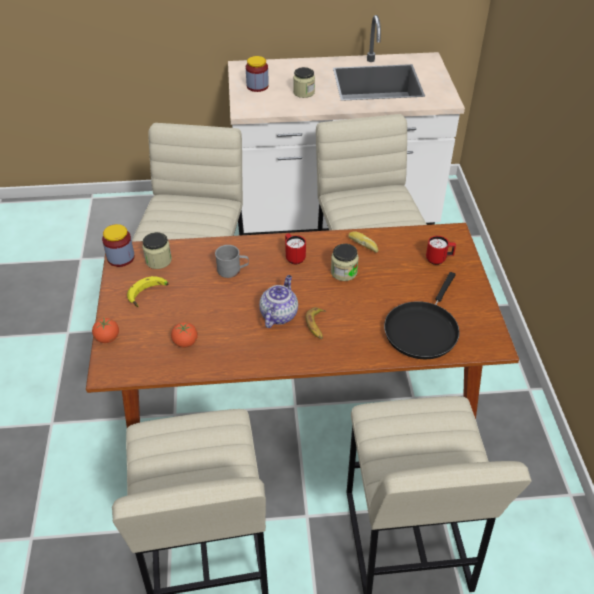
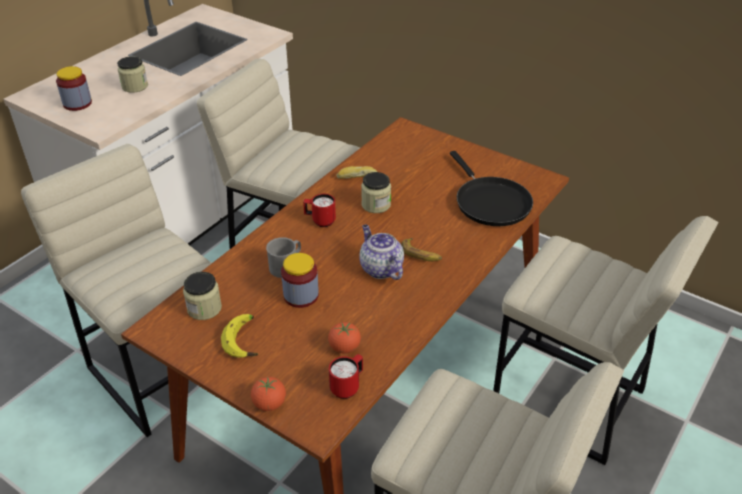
camera: 50 degrees left, 5 degrees down
jar [102,224,135,267] -> jar moved to [281,253,319,308]
red mug [426,236,456,265] -> red mug moved to [329,354,363,399]

